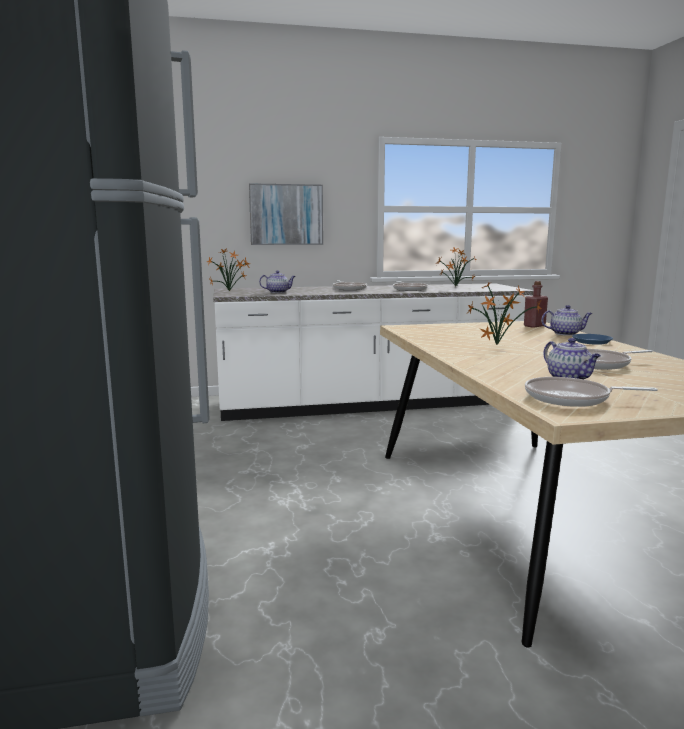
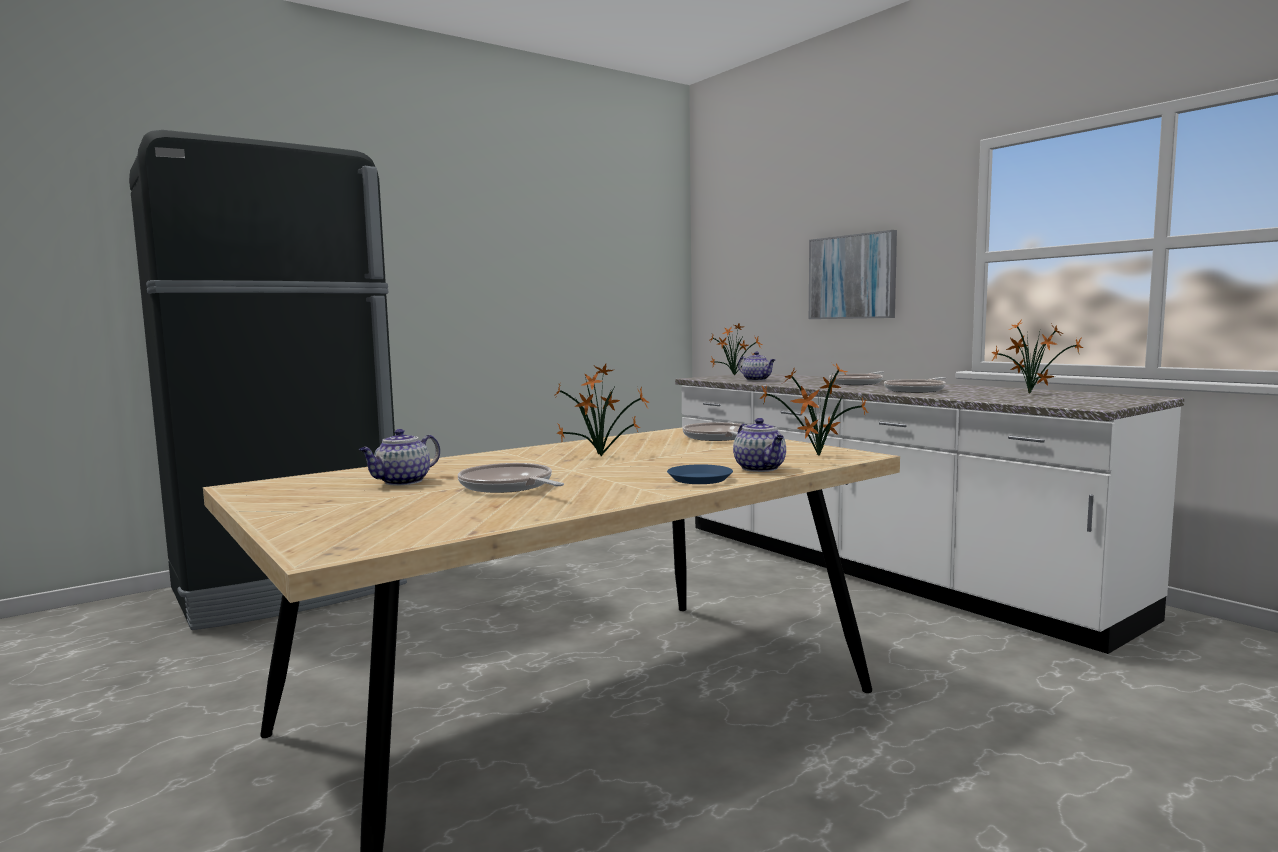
camera: 65 degrees right, 5 degrees down
red bottle [524,281,548,328] -> potted plant [760,363,869,455]
frying pan [525,377,658,407] -> frying pan moved to [682,422,741,441]

